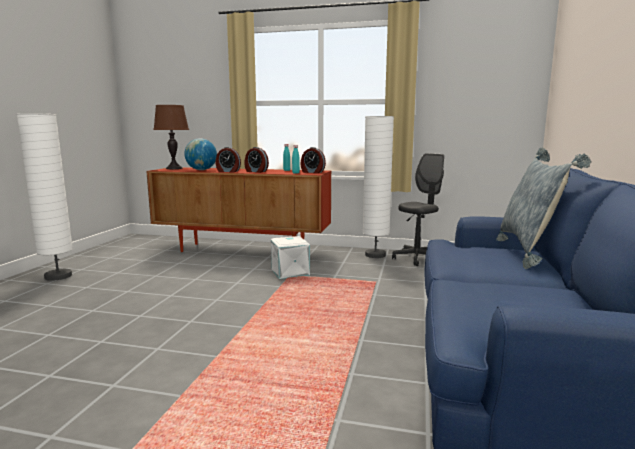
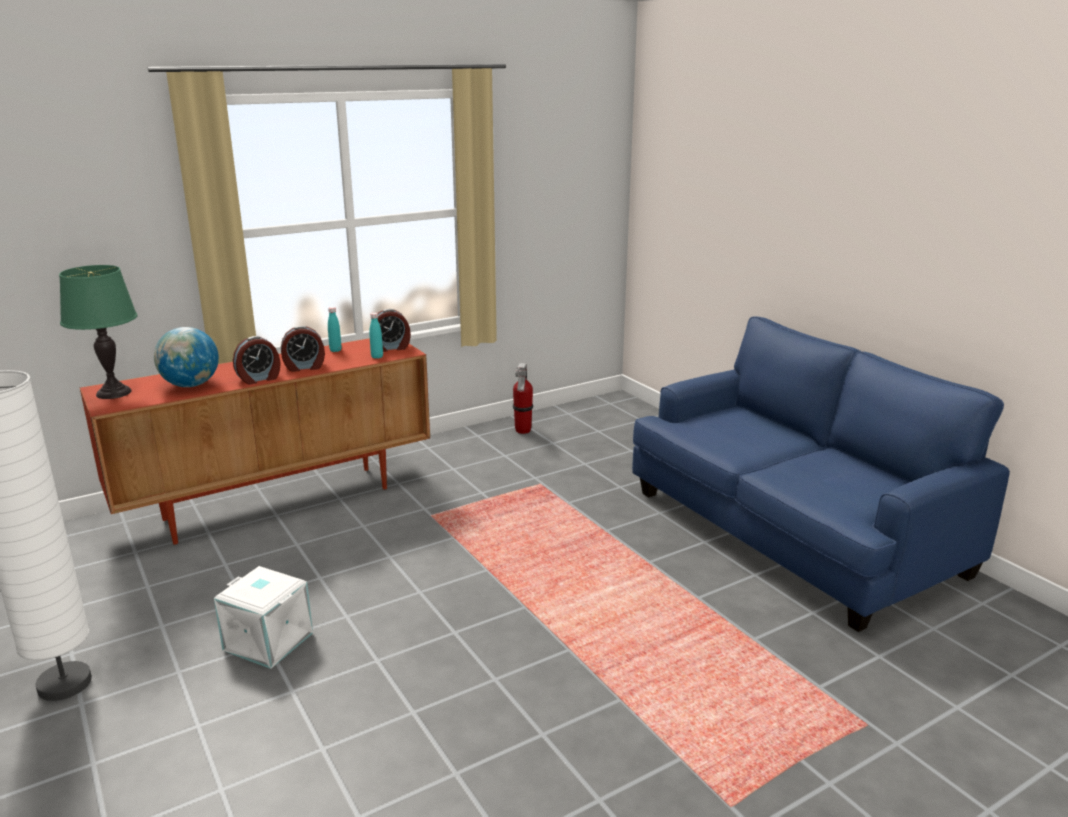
camera: 45 degrees left, 10 degrees up
brown table lamp [153,105,189,169] -> green table lamp [59,265,138,399]
white storage box [271,236,310,279] -> white storage box moved to [214,566,313,669]
white floor lamp [363,116,394,258] -> none
grey office chair [392,153,444,266] -> fire extinguisher [513,363,533,434]
pillow [496,147,591,269] -> none

